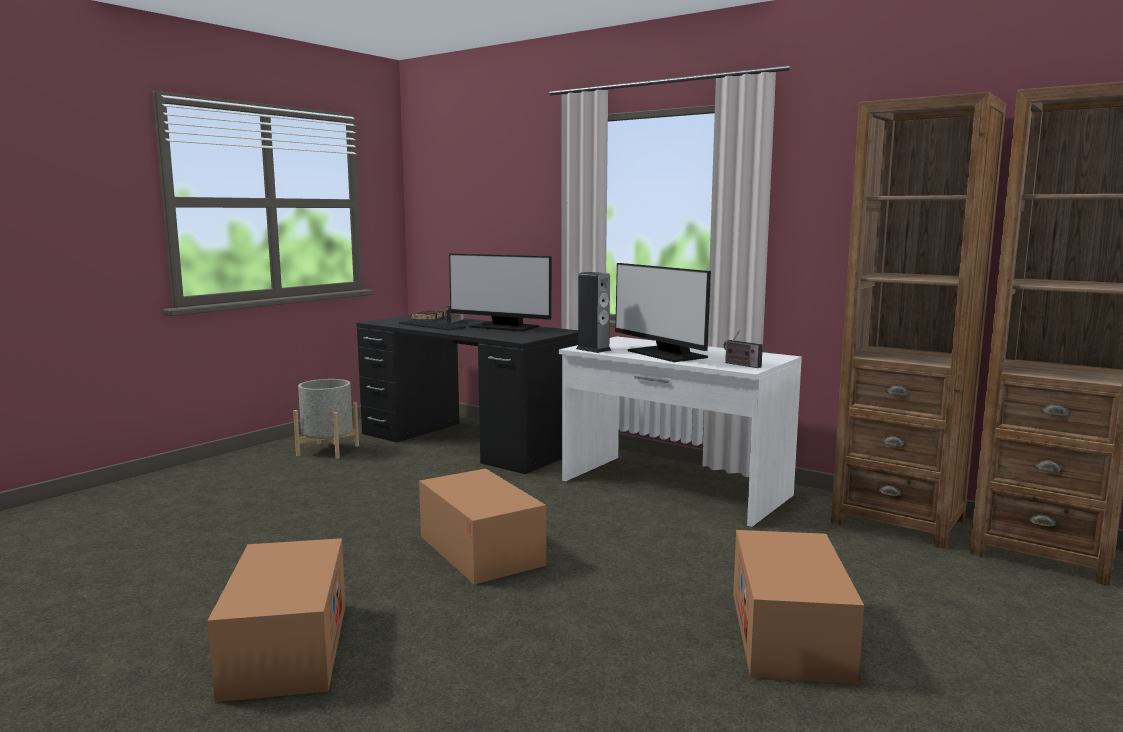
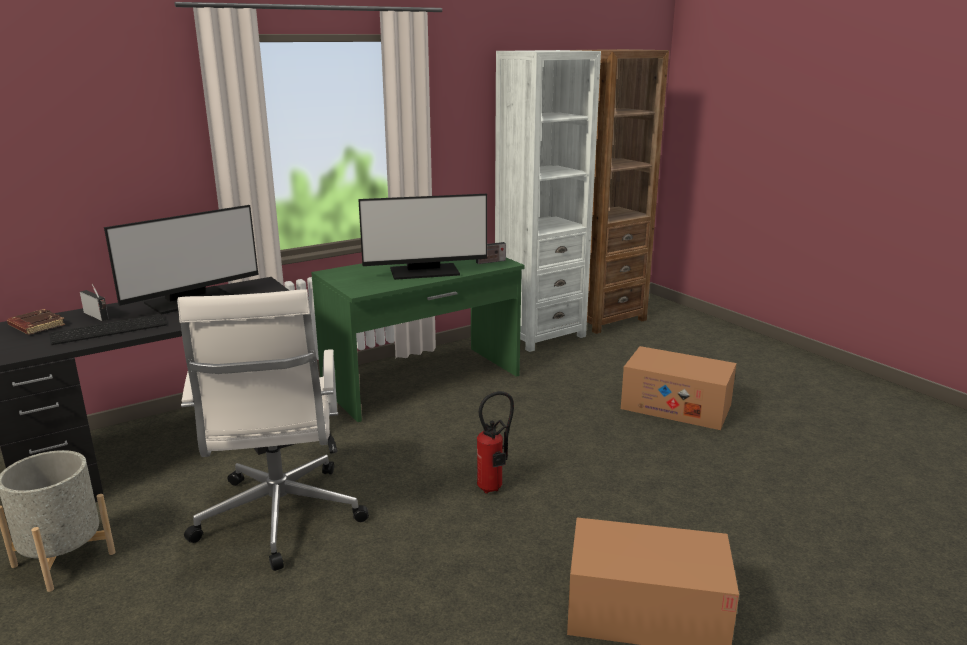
camera: 70 degrees left, 10 degrees up
cardboard box [419,468,546,585] -> fire extinguisher [477,391,514,494]
white desk [559,336,802,527] -> green desk [311,258,525,422]
speaker [576,272,611,353] -> none
brown bookcase [831,92,1006,549] -> white bookcase [495,50,601,352]
none -> white office chair [177,289,369,571]

